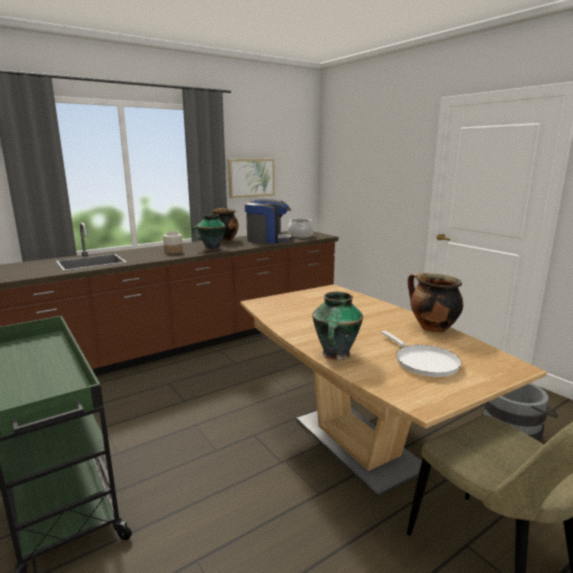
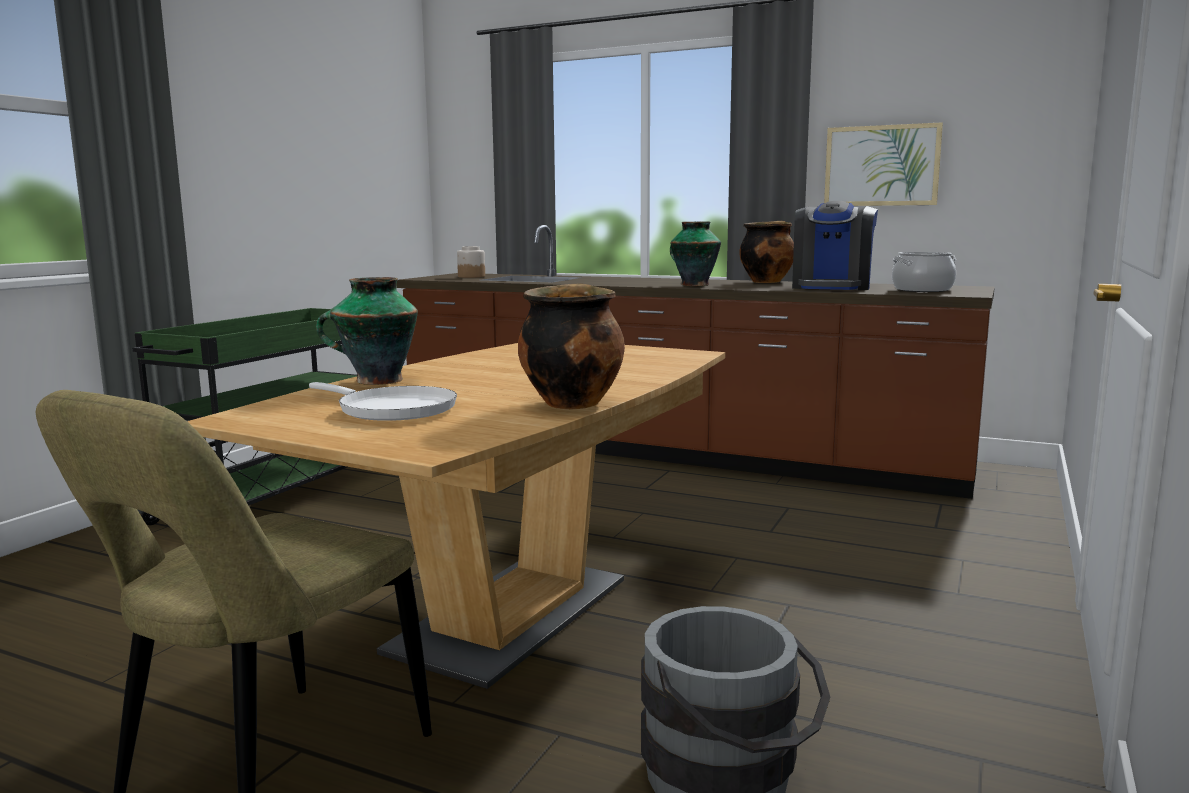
camera: 60 degrees right, 5 degrees down
jar [163,231,183,254] -> jar moved to [457,246,485,278]
coffee machine [245,199,292,243] -> coffee machine turned 45 degrees clockwise [792,201,878,290]
white frying pan [381,331,462,377] -> white frying pan turned 90 degrees counterclockwise [309,382,457,421]

